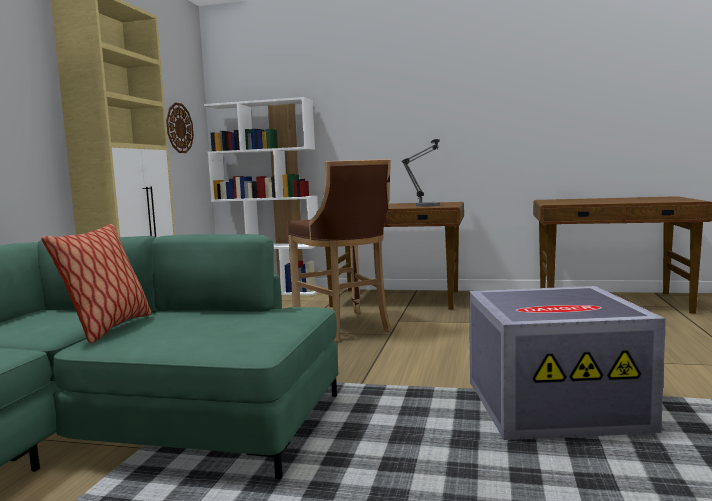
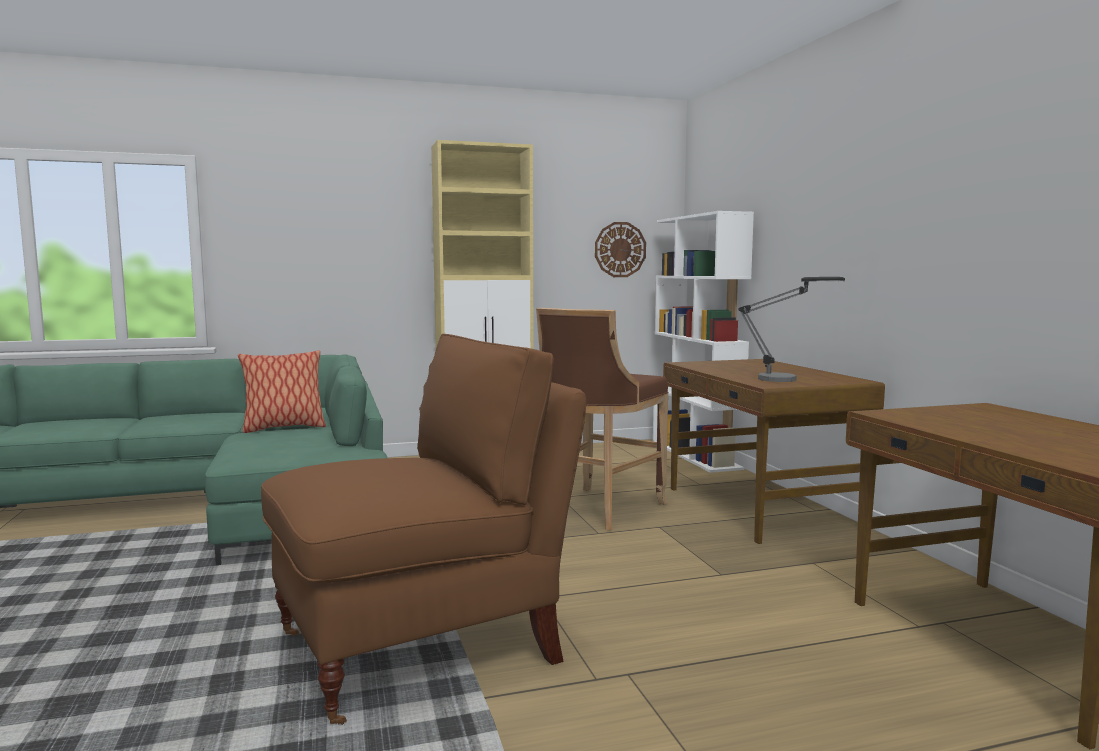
camera: 60 degrees right, 0 degrees up
grey storage box [469,286,666,440] -> brown chair [261,334,586,725]

